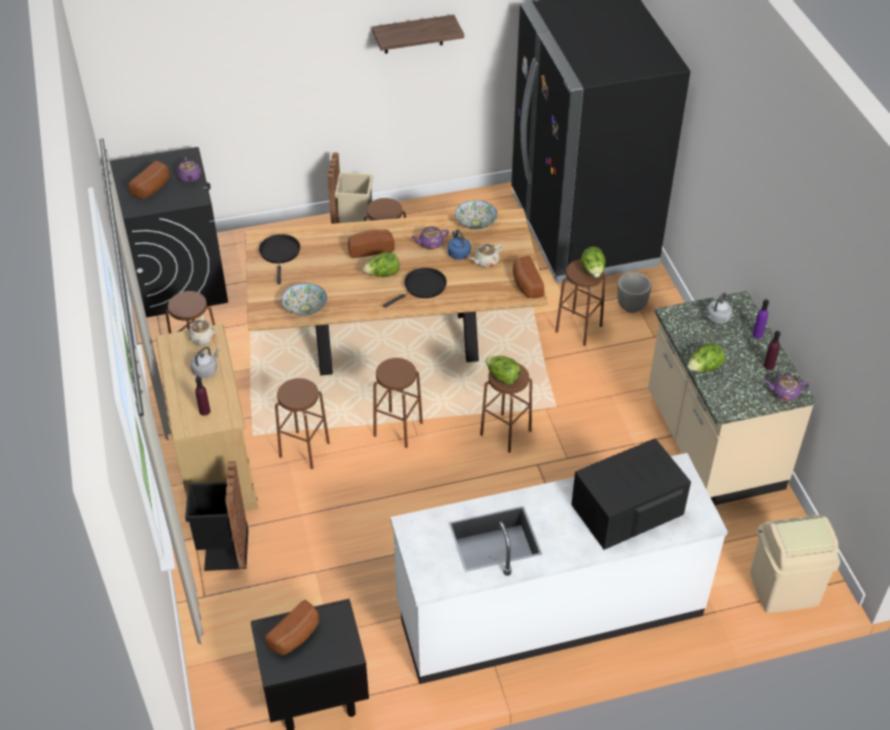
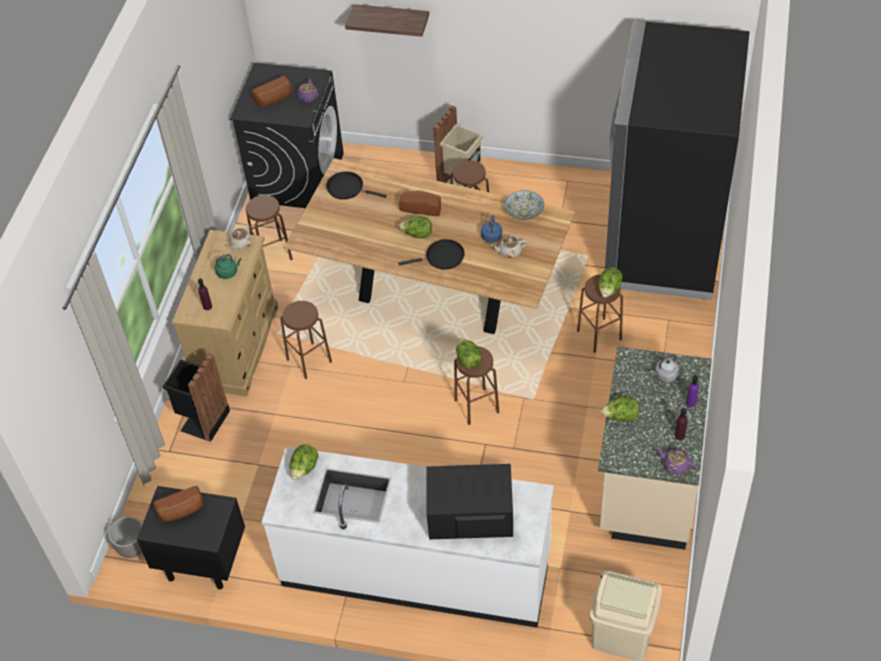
camera: 30 degrees right, 5 degrees up
grey kettle [191,347,219,378] -> green kettle [215,254,242,279]
black frying pan [259,234,300,284] -> black frying pan turned 90 degrees counterclockwise [326,171,387,199]
bowl [282,283,327,316] -> none
shelf [372,15,464,54] -> shelf moved to [345,4,429,37]
brown stool [373,358,423,448] -> none
purple teapot [412,226,449,250] -> none
bread [513,256,544,298] -> none
planter [617,272,652,313] -> planter moved to [108,516,143,558]
none -> lettuce [289,444,319,480]

